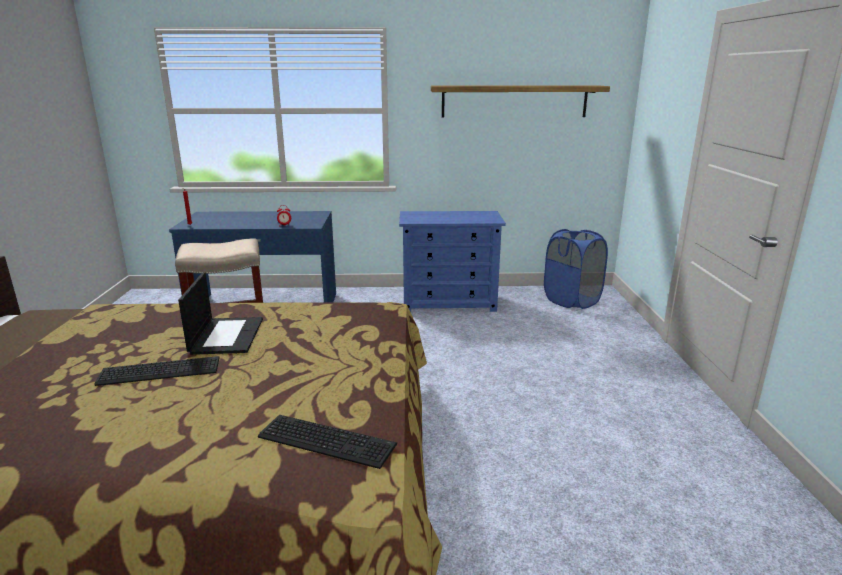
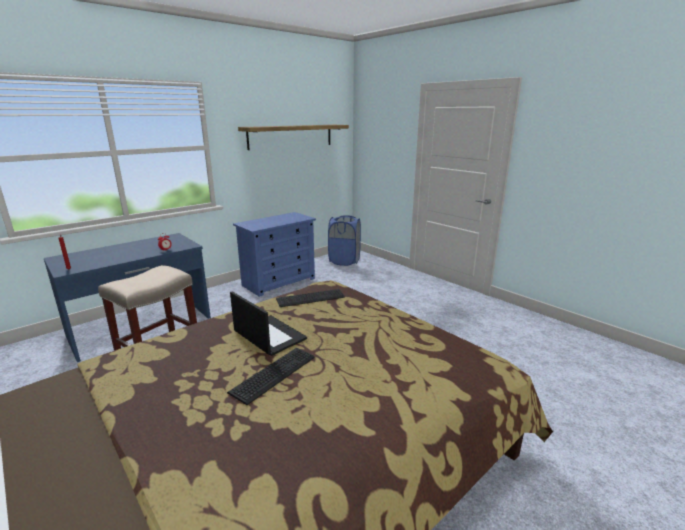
camera: 40 degrees left, 0 degrees up
keyboard [258,415,397,469] -> keyboard moved to [276,289,345,307]

